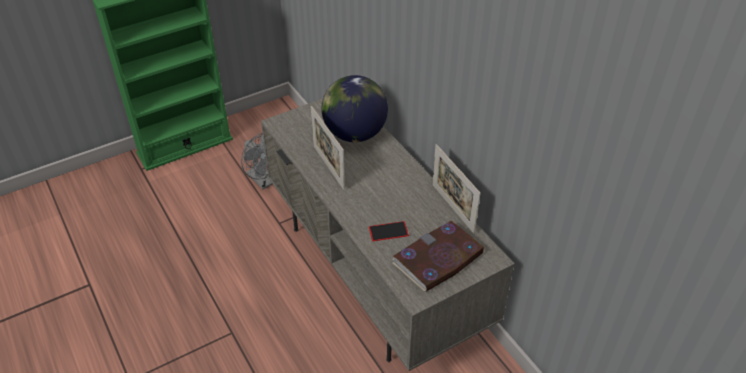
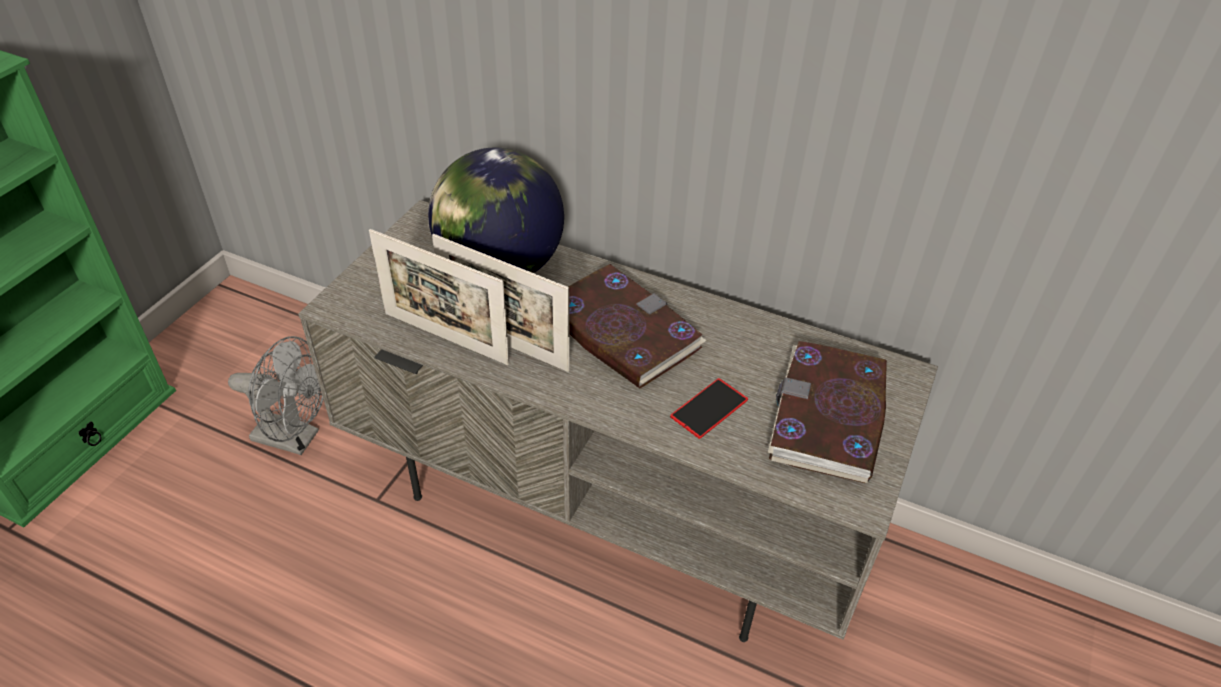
camera: 35 degrees left, 0 degrees up
picture frame [432,144,481,233] -> picture frame moved to [369,229,509,365]
none -> book [568,264,707,388]

